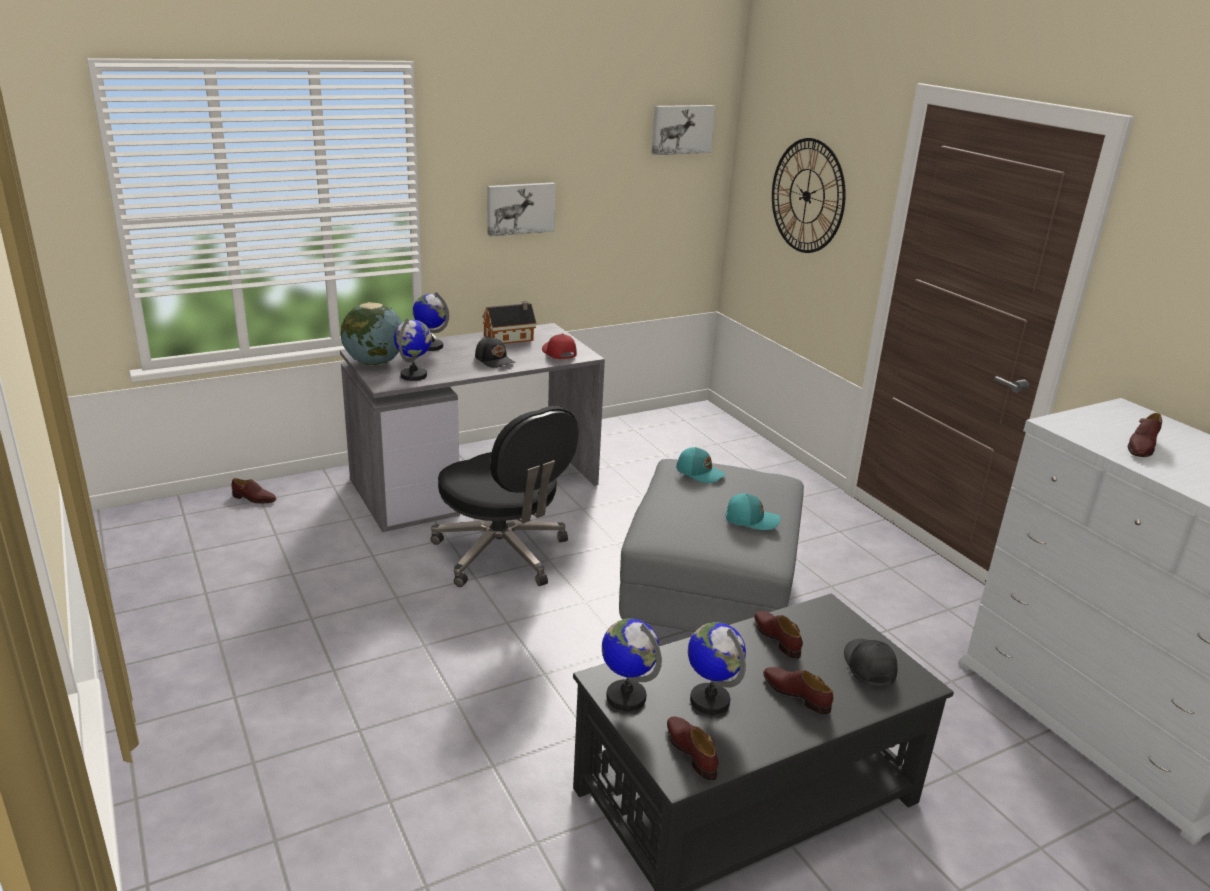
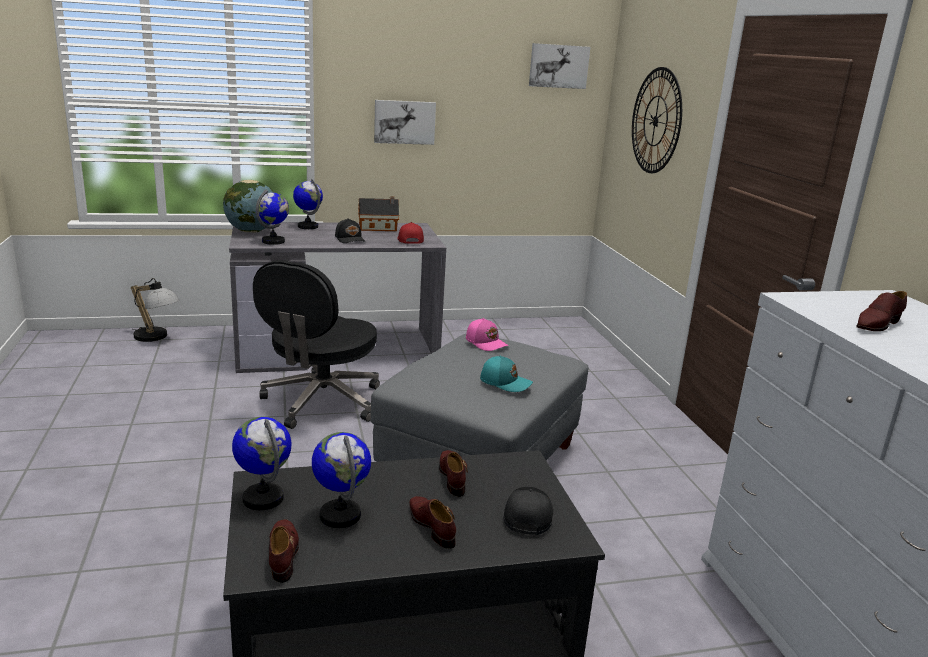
camera: 15 degrees right, 5 degrees down
brown shoe [231,478,276,503] -> table lamp [131,278,179,342]
black office chair [431,406,579,587] -> black office chair turned 45 degrees clockwise [253,260,380,429]
turquoise cap [676,447,726,483] -> pink cap [466,318,509,351]

